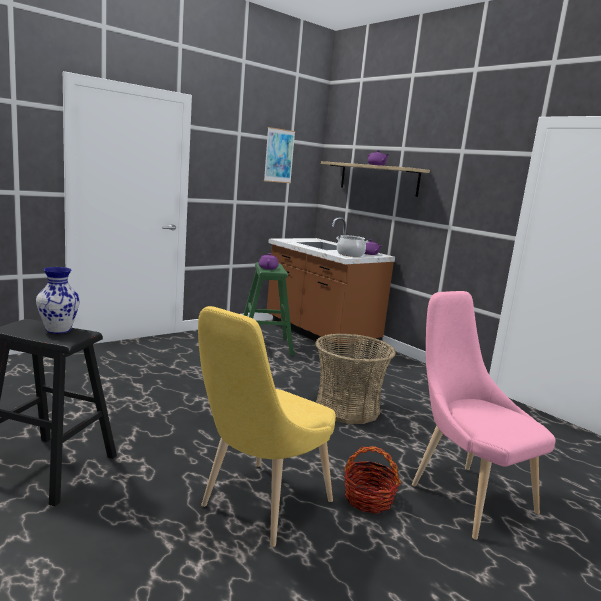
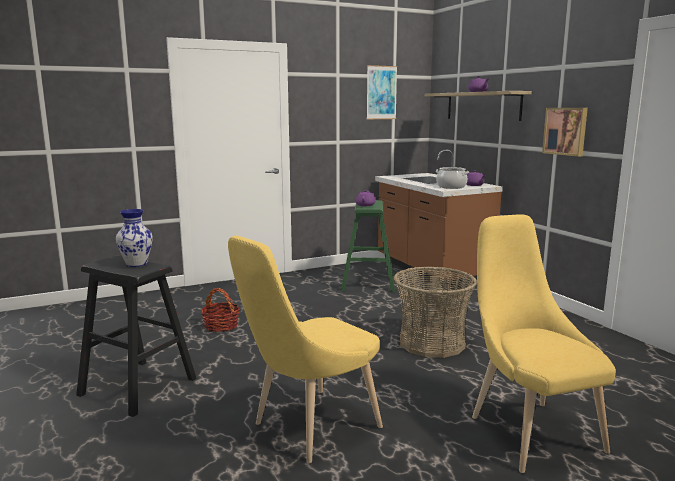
camera: 15 degrees right, 0 degrees up
basket [344,446,401,514] -> basket moved to [201,288,240,332]
pink chair [412,291,555,540] -> yellow chair [472,214,616,473]
none -> picture [542,108,588,157]

